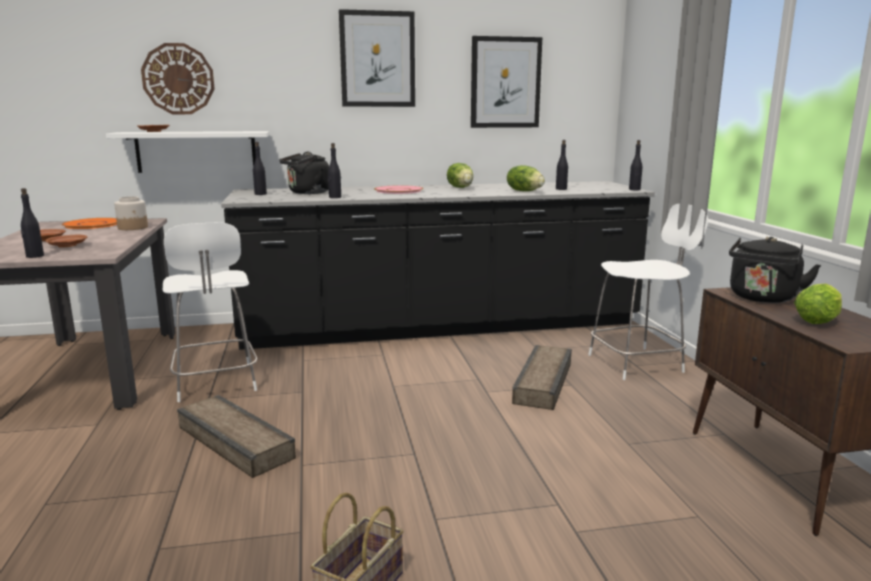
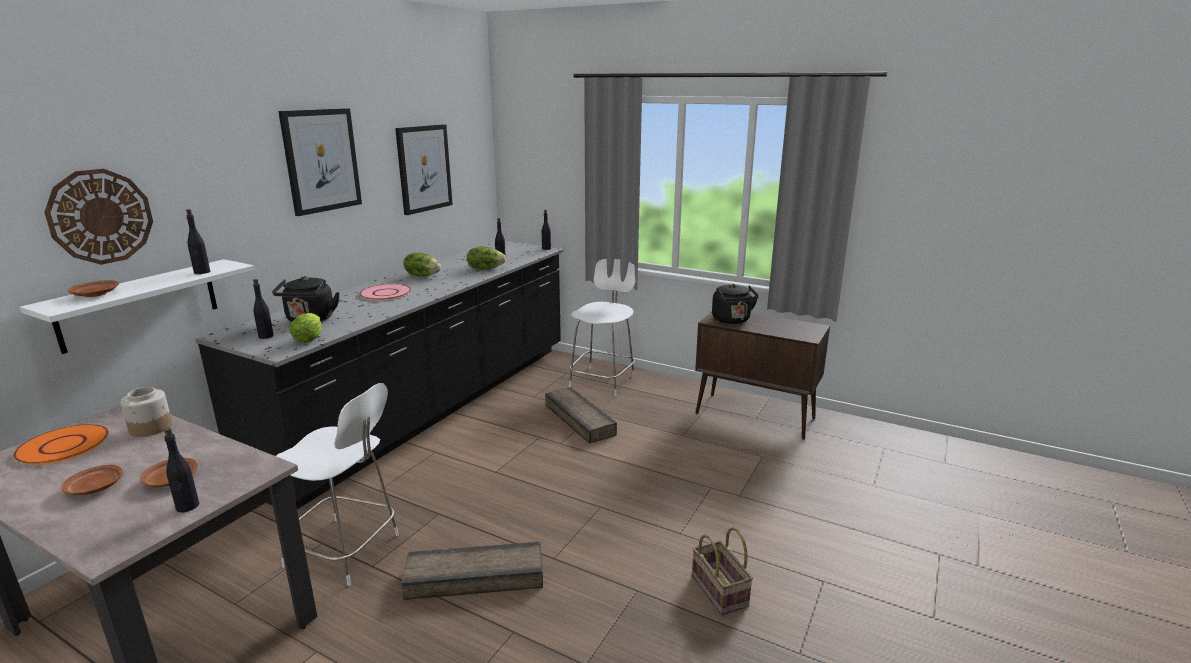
camera: 50 degrees left, 5 degrees up
black bottle [328,143,341,198] -> black bottle moved to [186,209,210,274]
lettuce [794,284,842,324] -> lettuce moved to [290,313,322,343]

